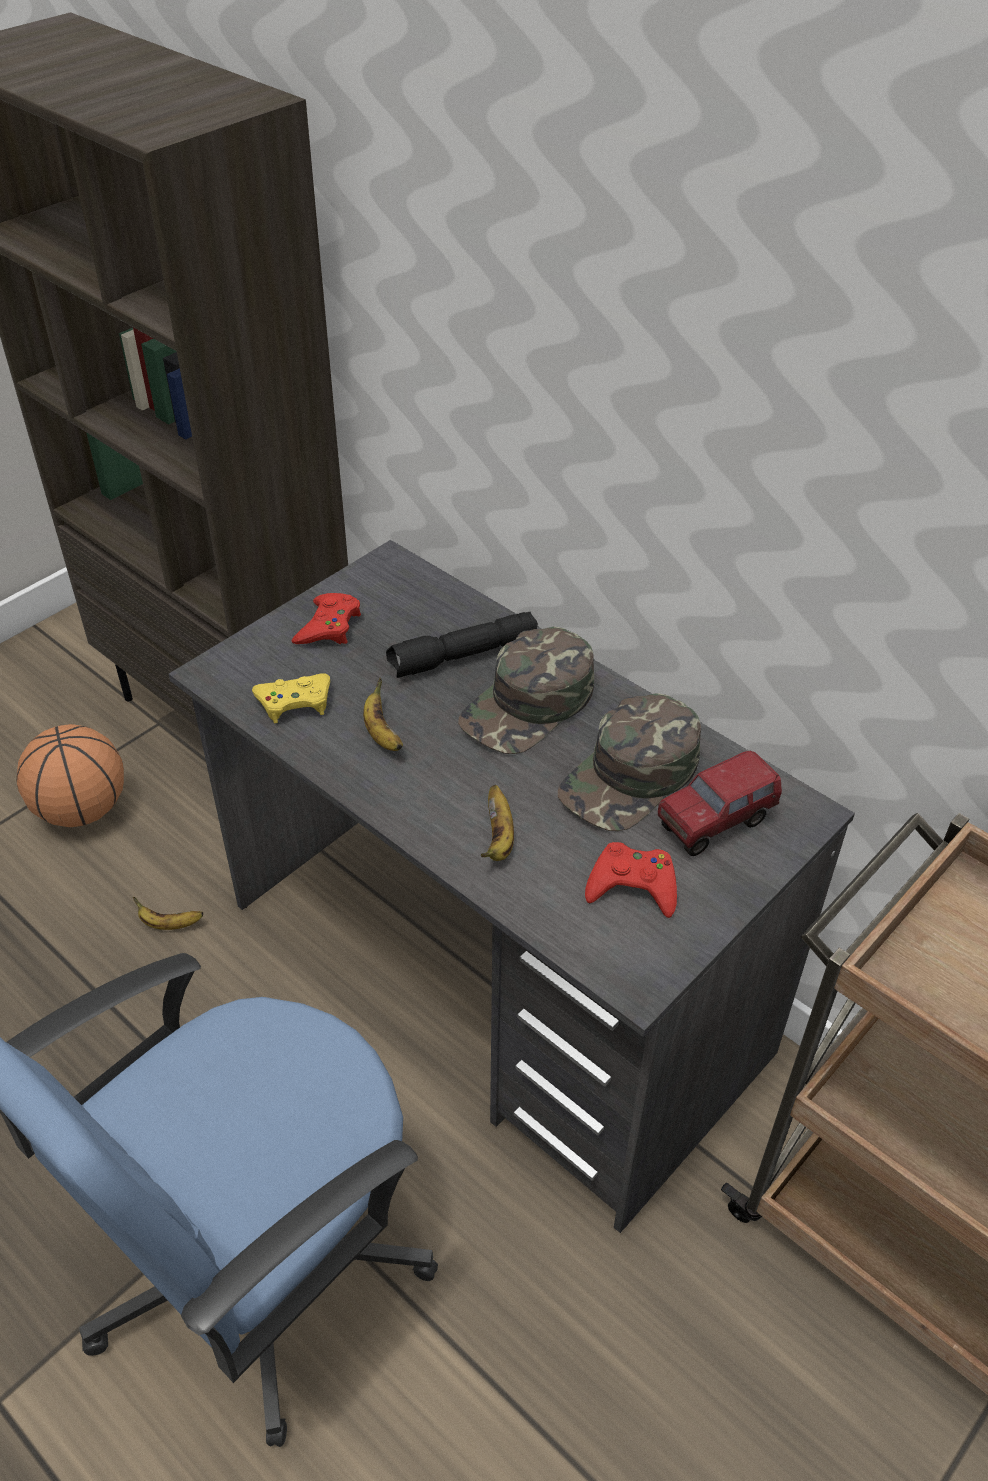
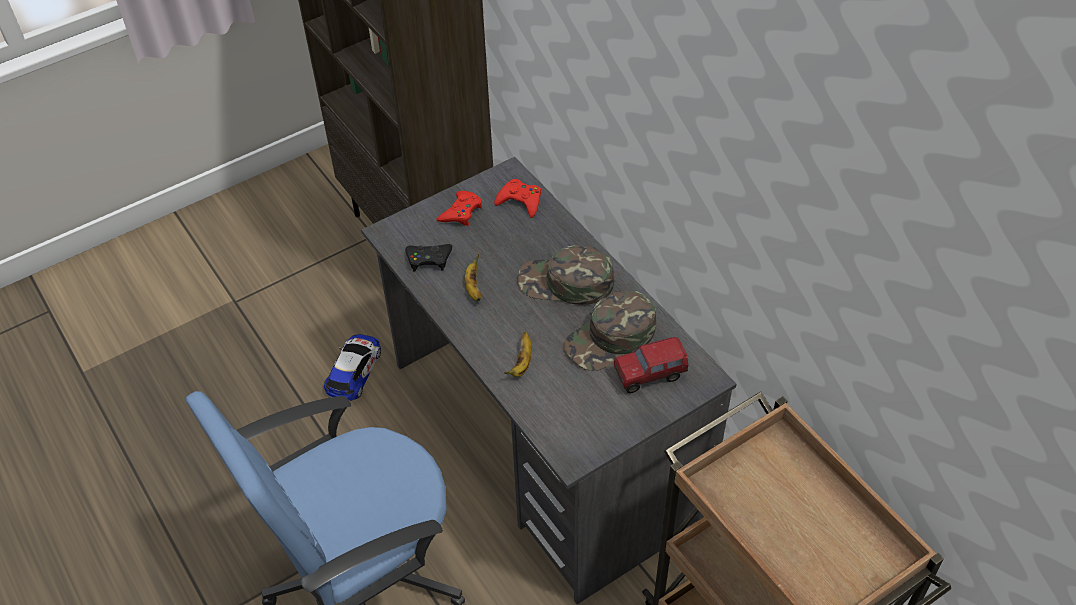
camera: 15 degrees right, 5 degrees up
basketball [16,724,124,827] -> none
banana [133,897,203,930] -> toy car [324,334,381,401]
yellow game controller [252,673,330,723] -> black game controller [405,244,452,272]
black flashlight [386,612,538,678] -> none
green cap [458,627,594,754] -> green cap turned 45 degrees clockwise [518,245,614,305]
red game controller [585,842,677,918] -> red game controller moved to [494,179,541,218]

